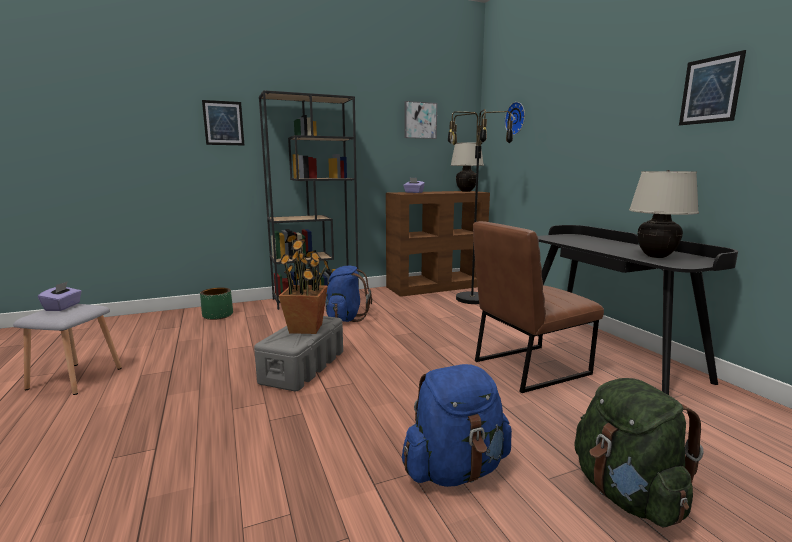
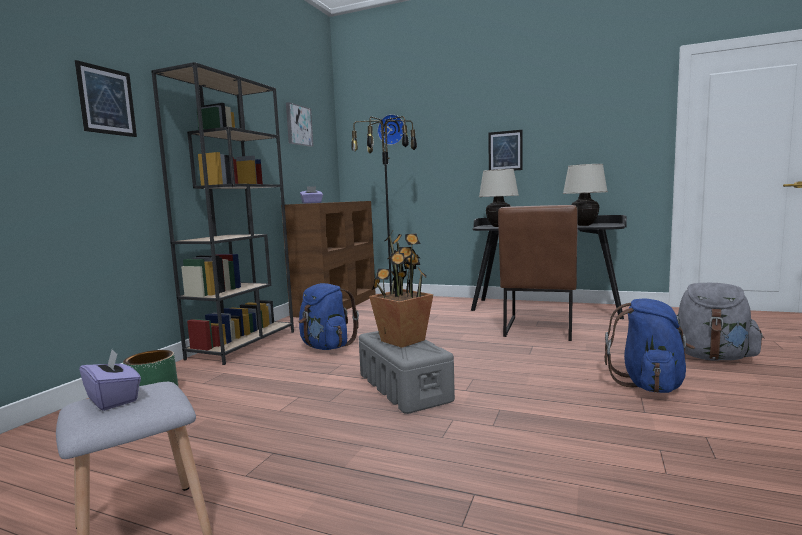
camera: 45 degrees left, 5 degrees down
beige table lamp [450,142,484,192] -> beige table lamp moved to [479,169,519,227]
green backpack [574,378,703,527] -> grey backpack [676,283,765,361]
picture [679,50,746,125] -> picture moved to [488,130,523,170]

